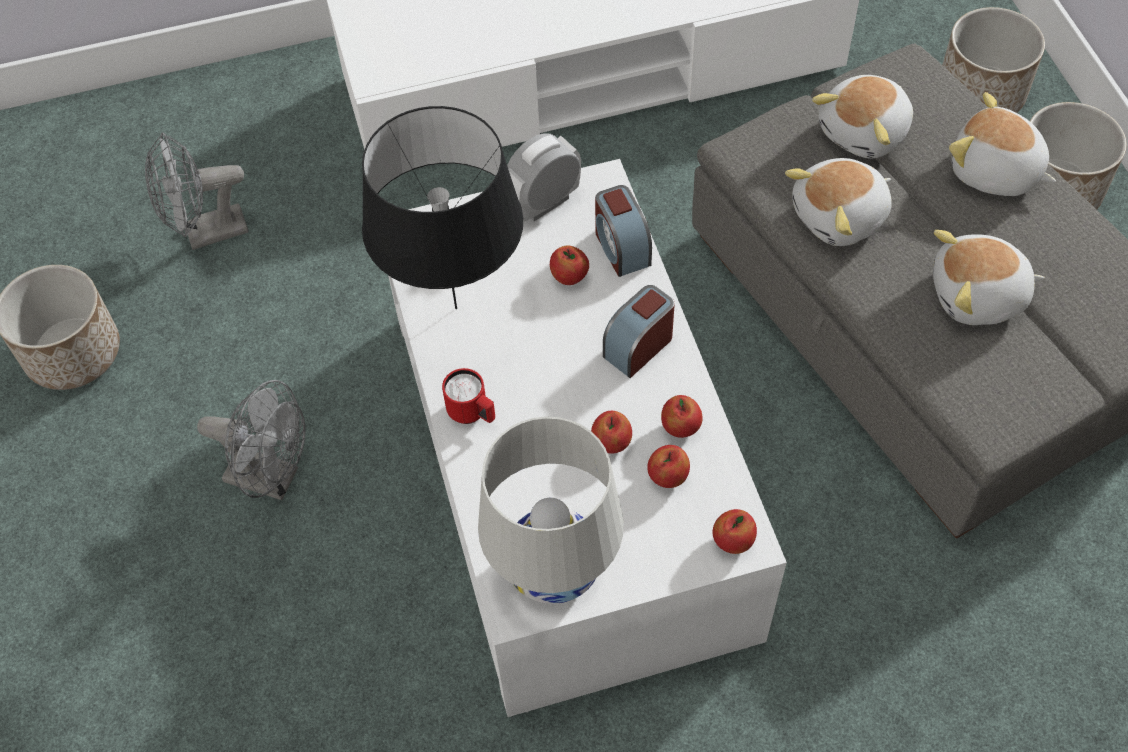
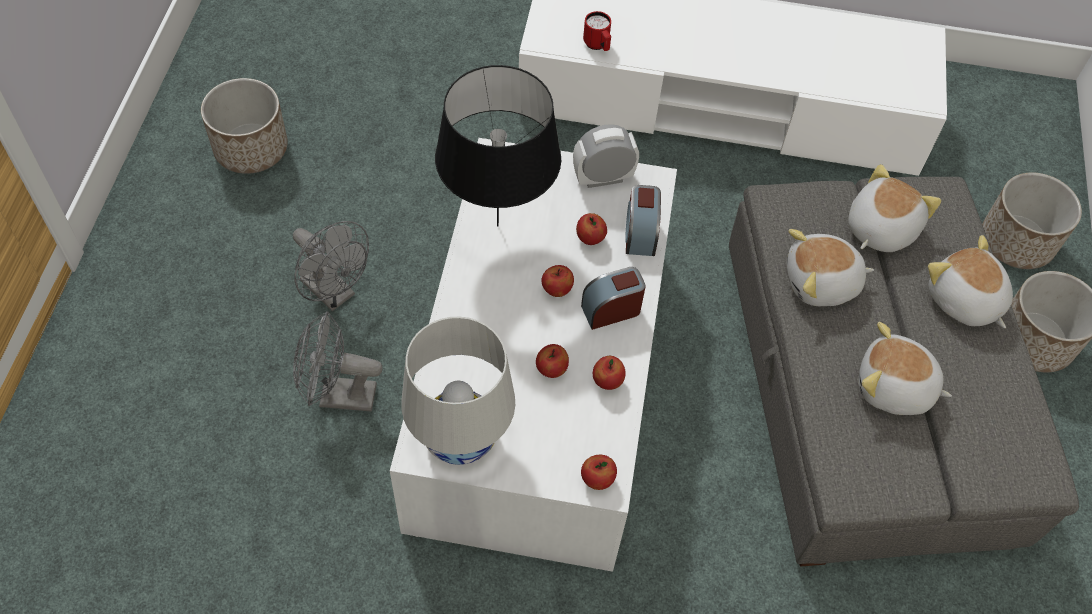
camera: 20 degrees right, 0 degrees up
grey fan [145,132,248,250] -> grey fan moved to [293,311,383,412]
red mug [442,368,495,424] -> red mug moved to [583,11,611,51]
apple [647,445,690,488] -> apple moved to [541,265,574,297]
plush toy [812,75,913,159] -> plush toy turned 150 degrees clockwise [848,164,941,252]

